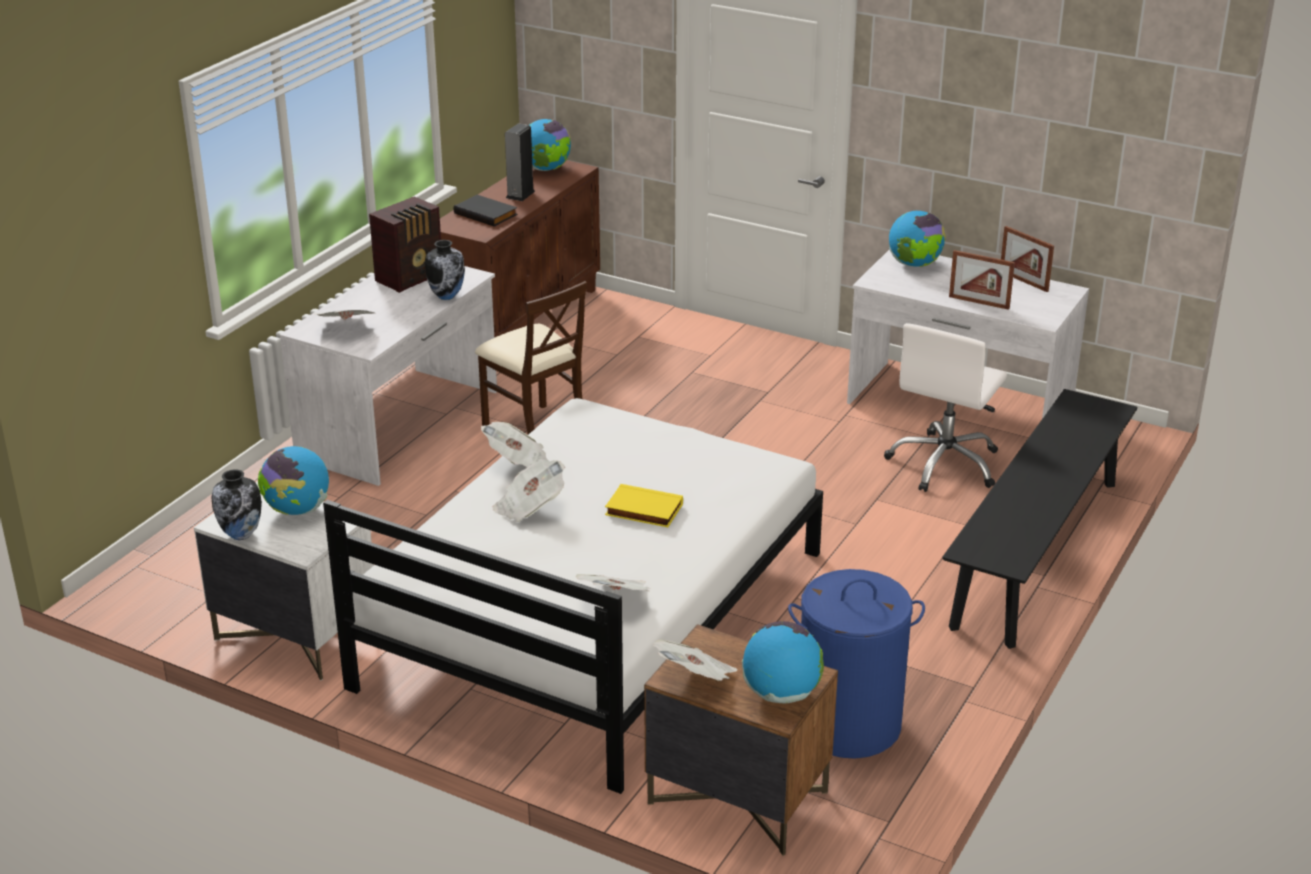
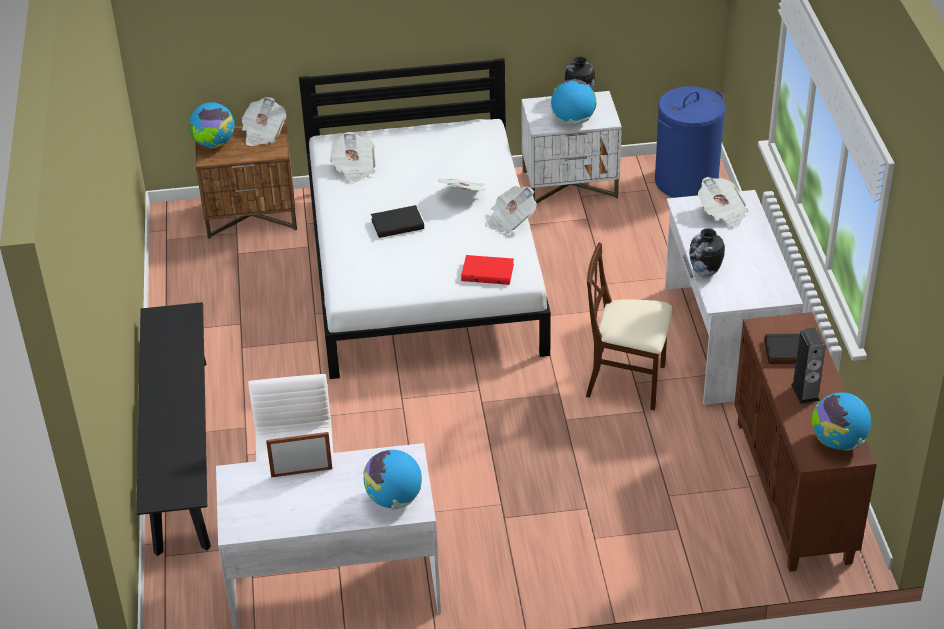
camera: 145 degrees right, 10 degrees up
radio [369,196,441,293] -> none
yellow book [605,484,683,527] -> black book [371,205,424,238]
blue laundry basket [788,569,925,759] -> blue laundry basket moved to [655,86,725,198]
picture frame [1001,226,1054,292] -> none
none -> red book [461,255,514,285]

